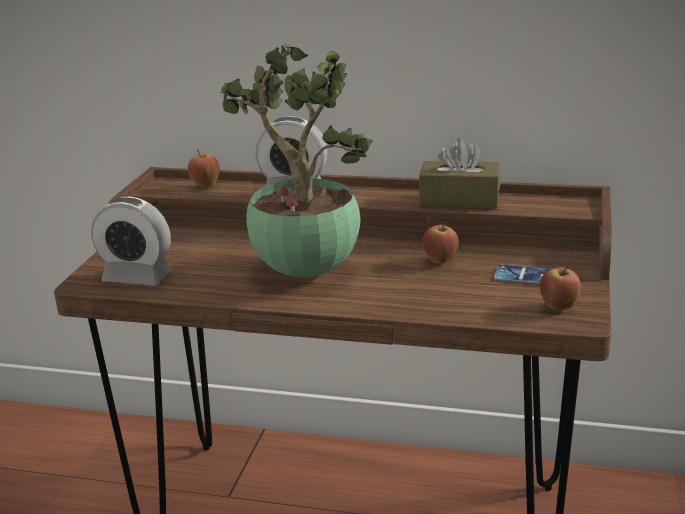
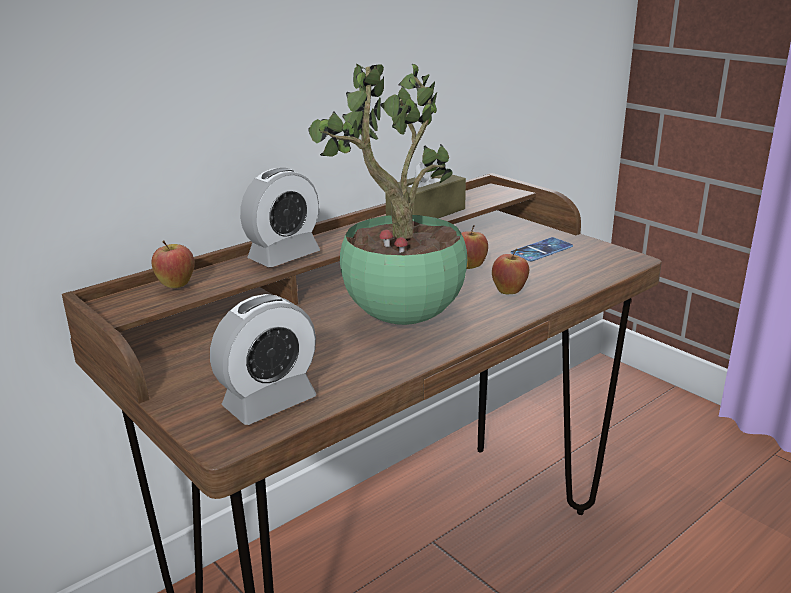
camera: 55 degrees left, 0 degrees up
apple [540,265,581,311] -> apple moved to [492,249,529,294]

